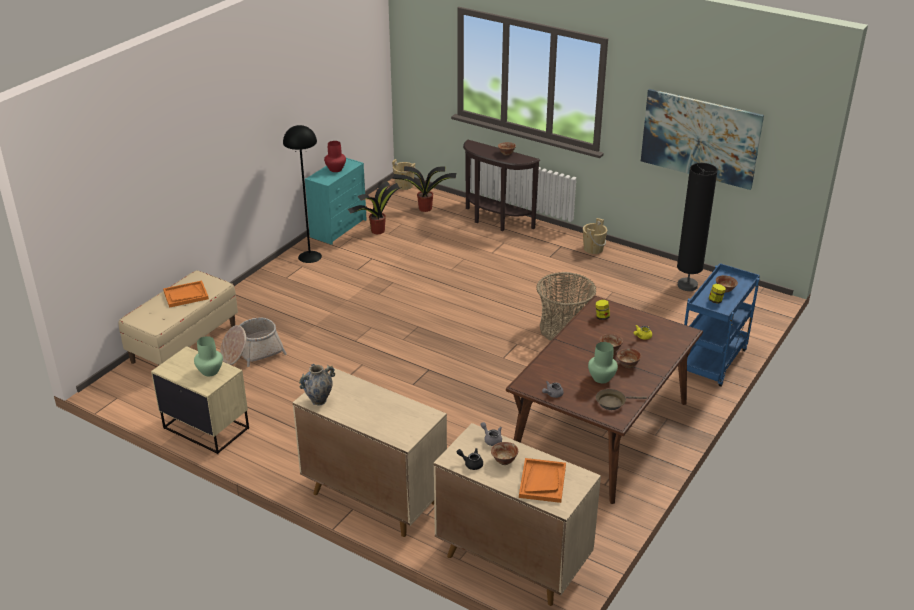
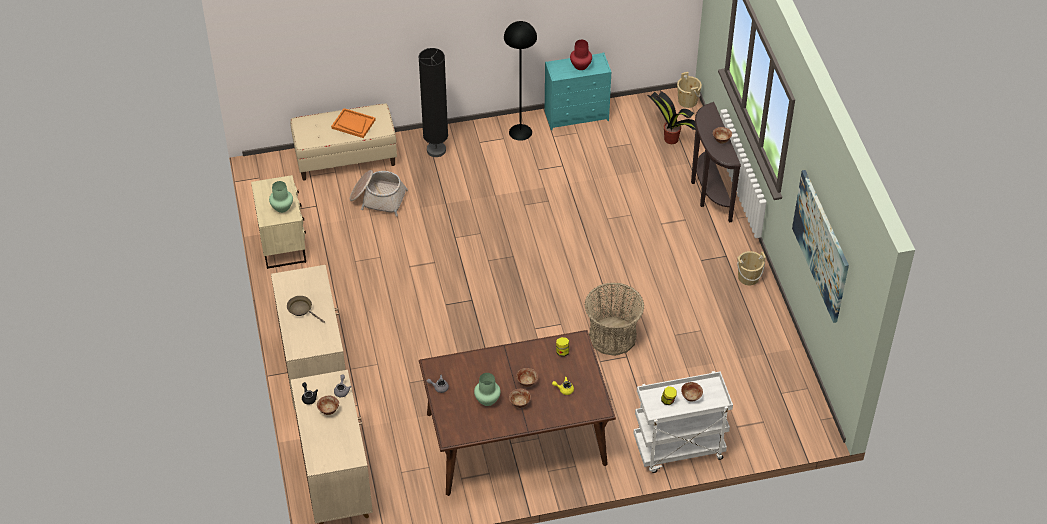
camera: 45 degrees right, 15 degrees up
vase [299,364,335,405] -> none
potted plant [348,181,402,234] -> none
orange tray [519,458,566,503] -> none
brown frying pan [596,389,647,410] -> brown frying pan moved to [287,296,325,323]
black floor lamp [677,163,718,291] -> black floor lamp moved to [418,48,448,157]
blue cart [684,263,760,387] -> white cart [633,371,733,473]

